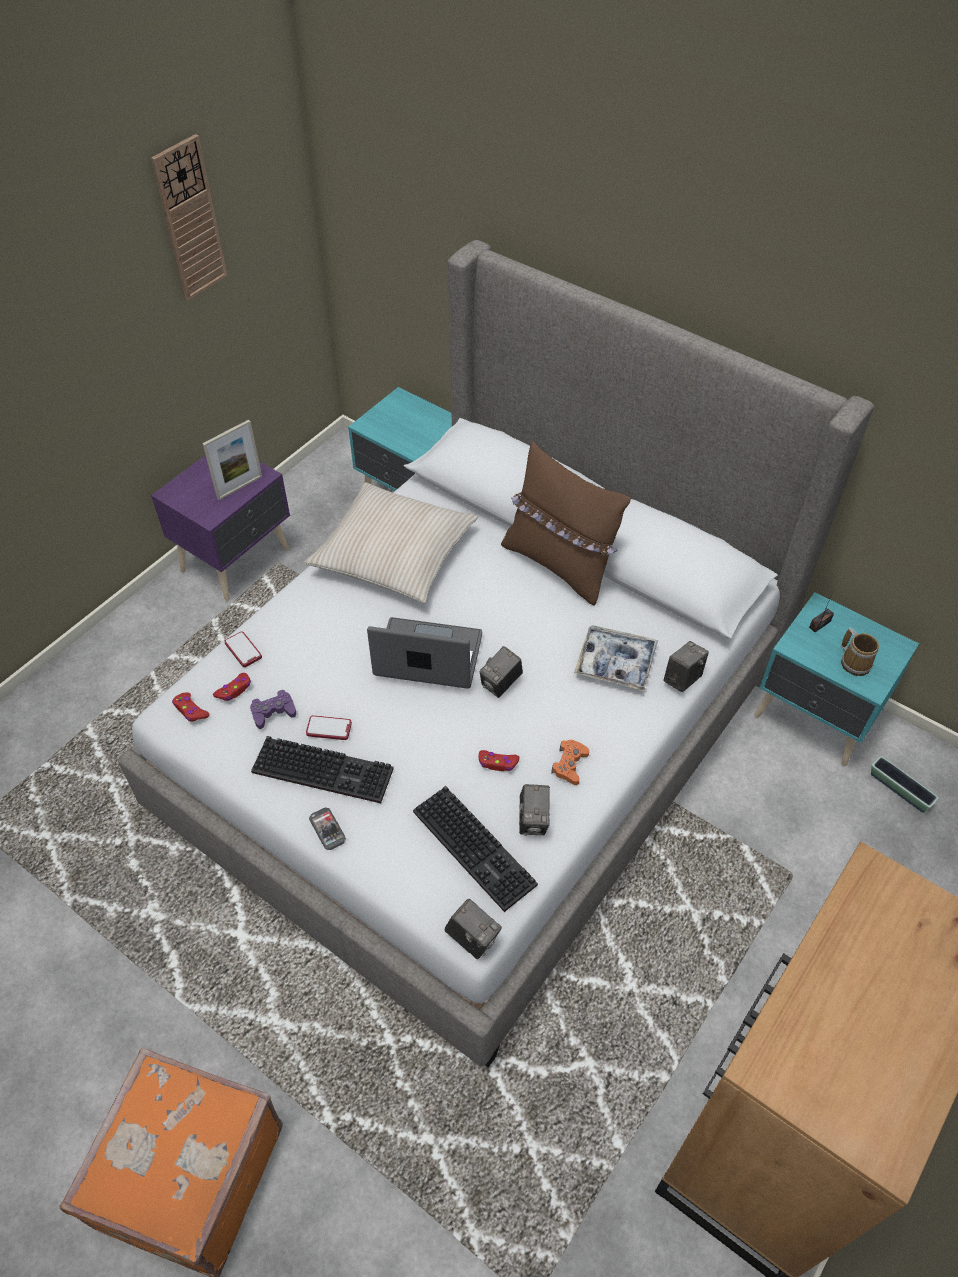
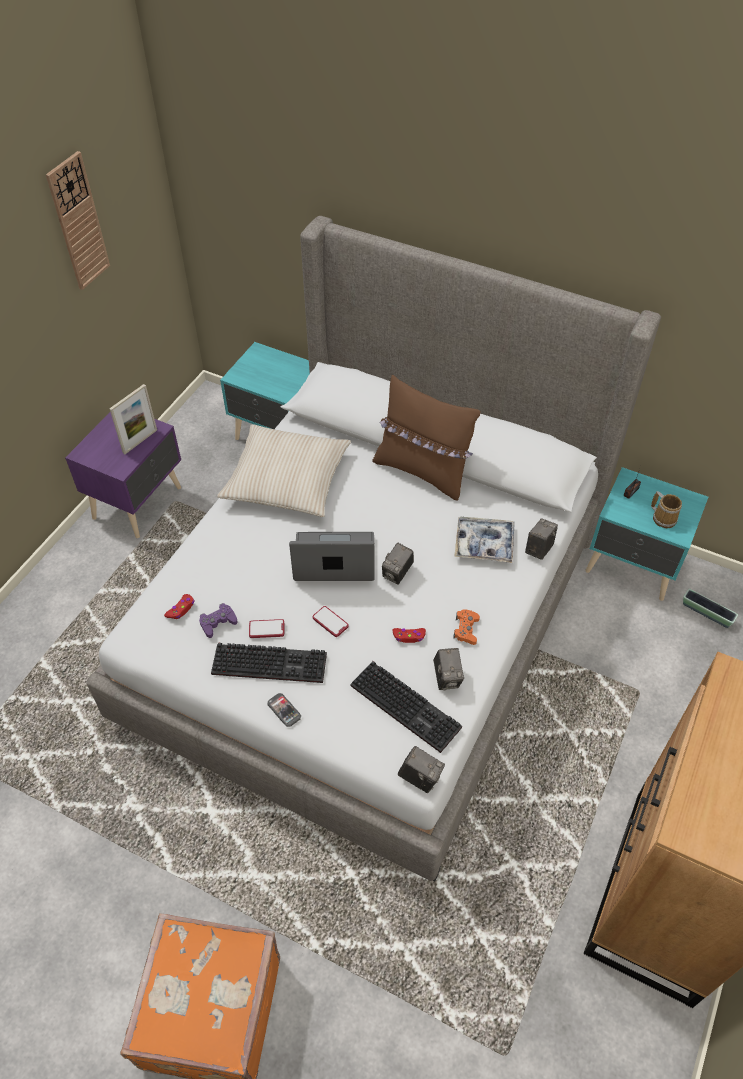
camera: 10 degrees left, 0 degrees up
red game controller [172,692,210,721] -> none
phone [224,631,262,667] -> phone moved to [313,606,349,637]

